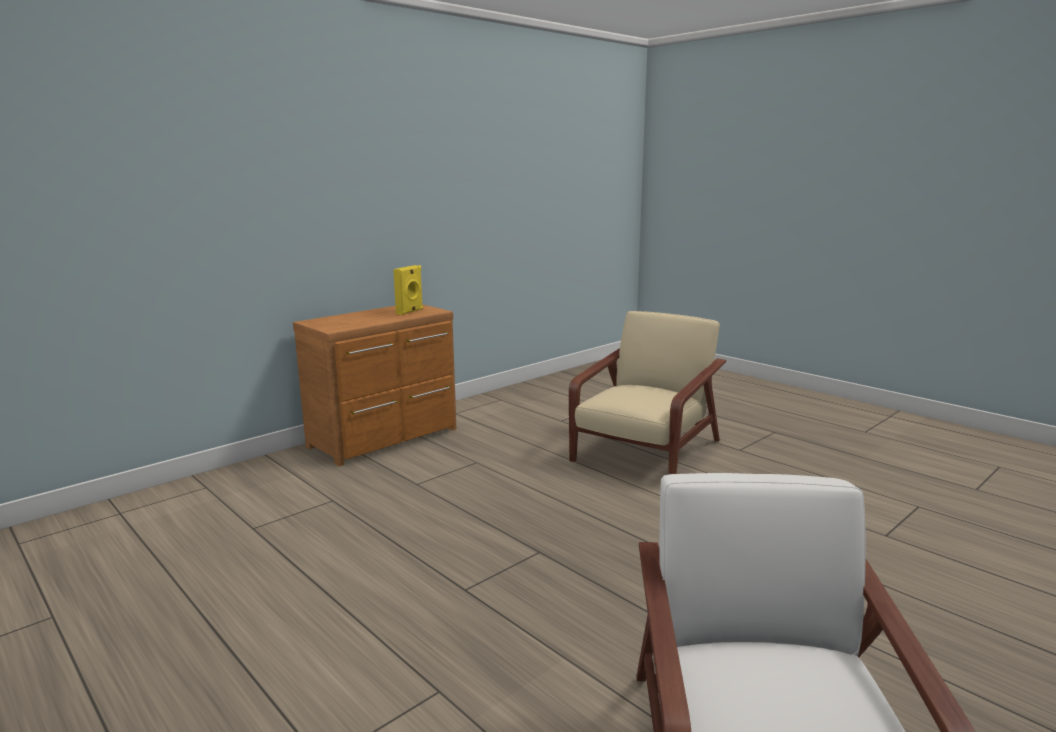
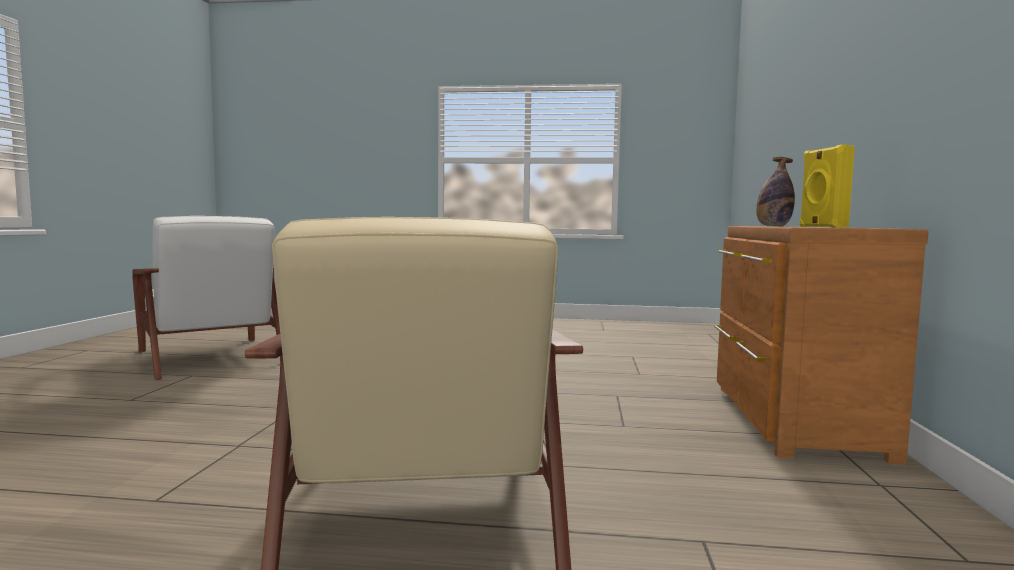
camera: 140 degrees right, 10 degrees down
none -> bottle [756,157,795,226]

